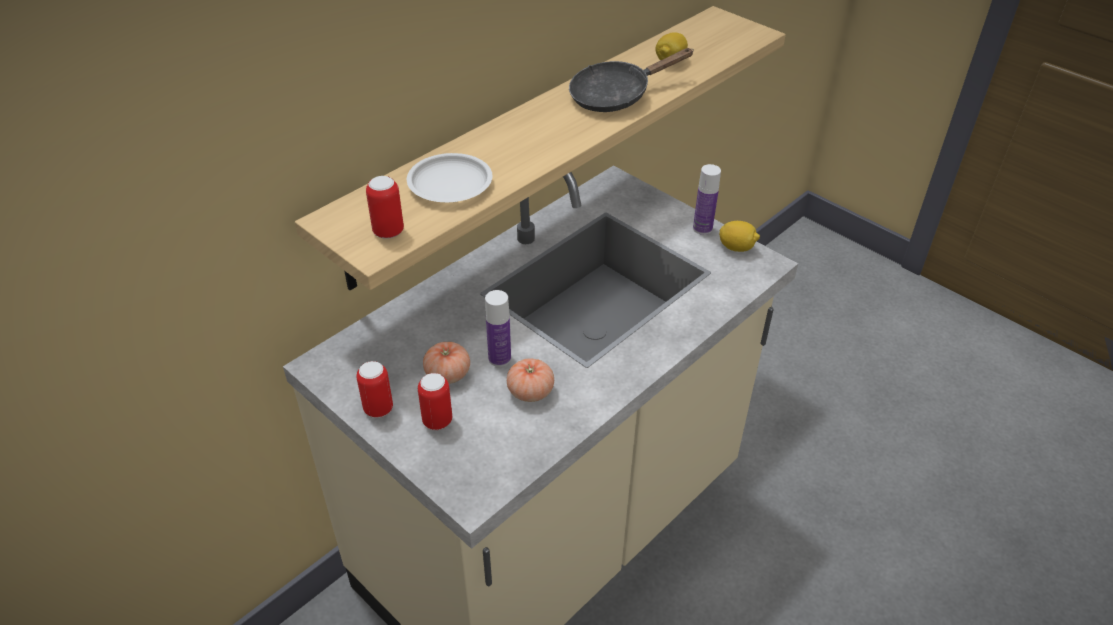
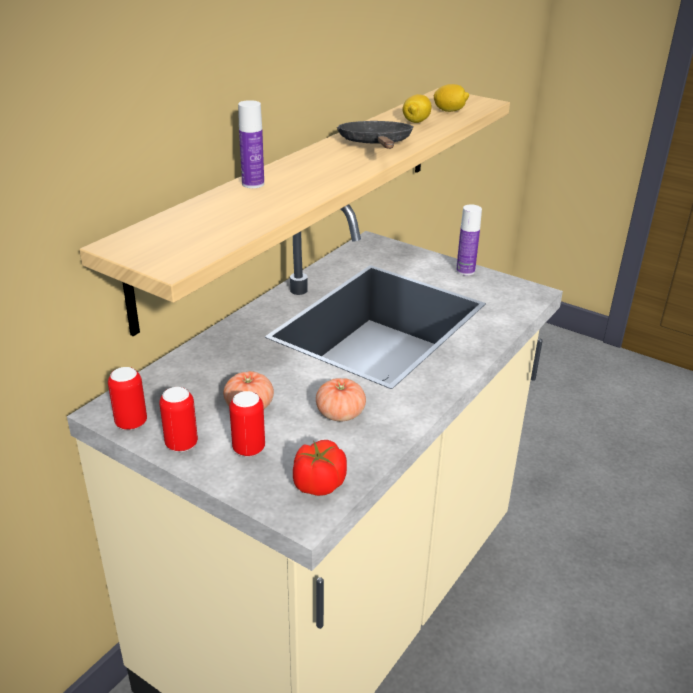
camera: 10 degrees left, 10 degrees down
can [366,176,404,239] -> can moved to [108,367,147,430]
white plate [407,153,493,202] -> none
bottle [485,290,511,367] -> bottle moved to [238,100,264,188]
black frying pan [569,48,694,112] -> black frying pan turned 120 degrees clockwise [337,121,414,149]
lemon [719,221,760,252] -> lemon moved to [434,84,469,112]
none -> tomato [293,440,347,496]

